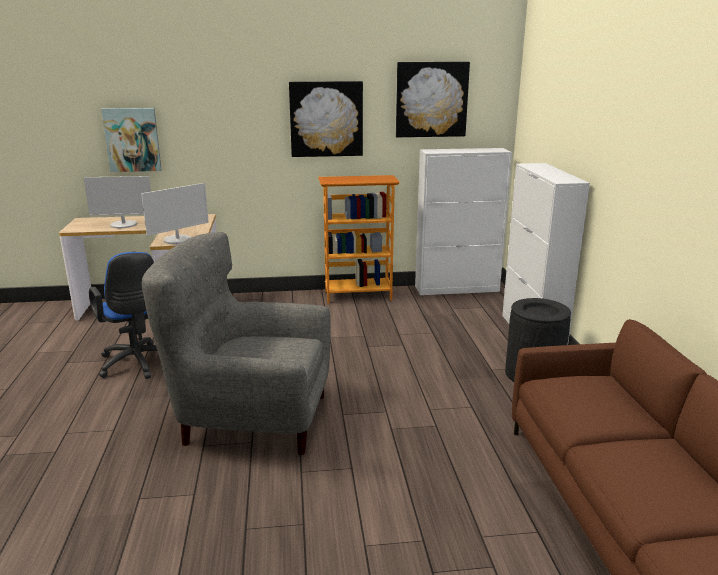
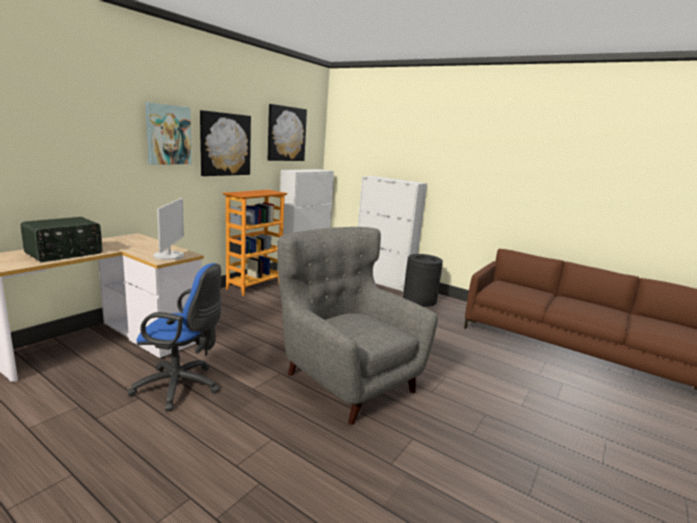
camera: 50 degrees left, 5 degrees down
monitor [83,176,151,228] -> radio [20,217,103,262]
picture [101,108,162,172] -> picture moved to [145,102,192,164]
grey armchair [142,232,330,455] -> grey armchair turned 90 degrees clockwise [277,227,438,425]

